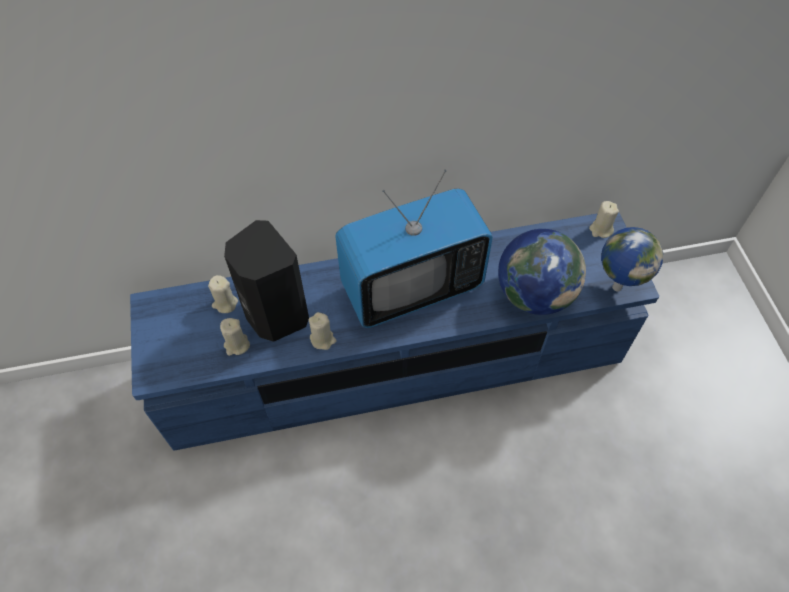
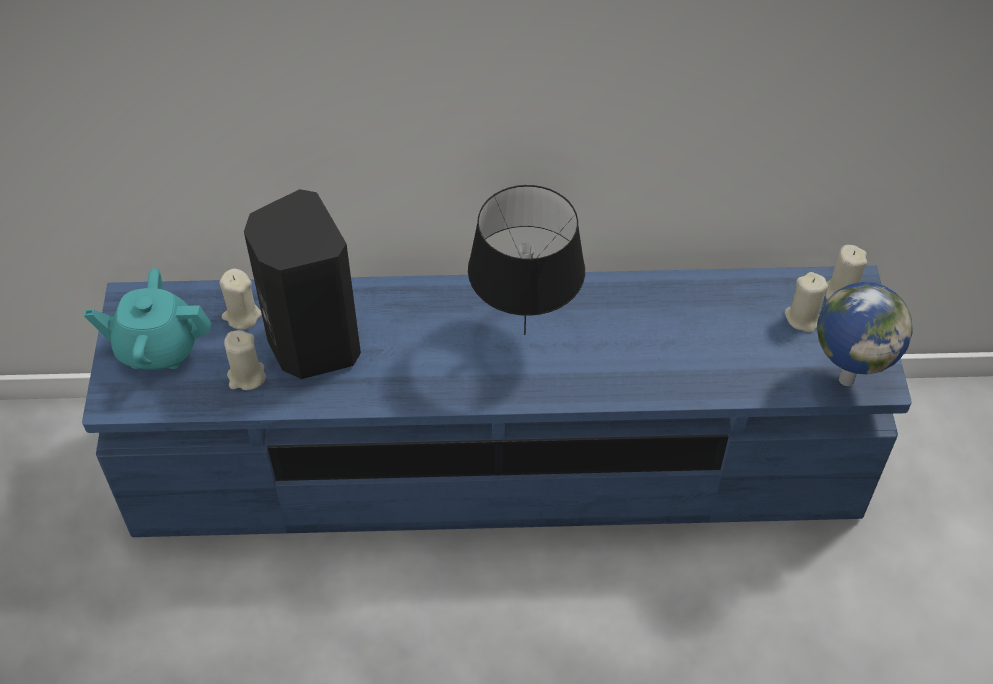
camera: 10 degrees right, 5 degrees down
beige candle [309,312,336,350] -> beige candle moved to [785,272,828,332]
television [335,169,493,328] -> black table lamp [468,185,585,335]
globe [498,229,586,315] -> none
none -> turquoise teapot [84,268,212,370]

